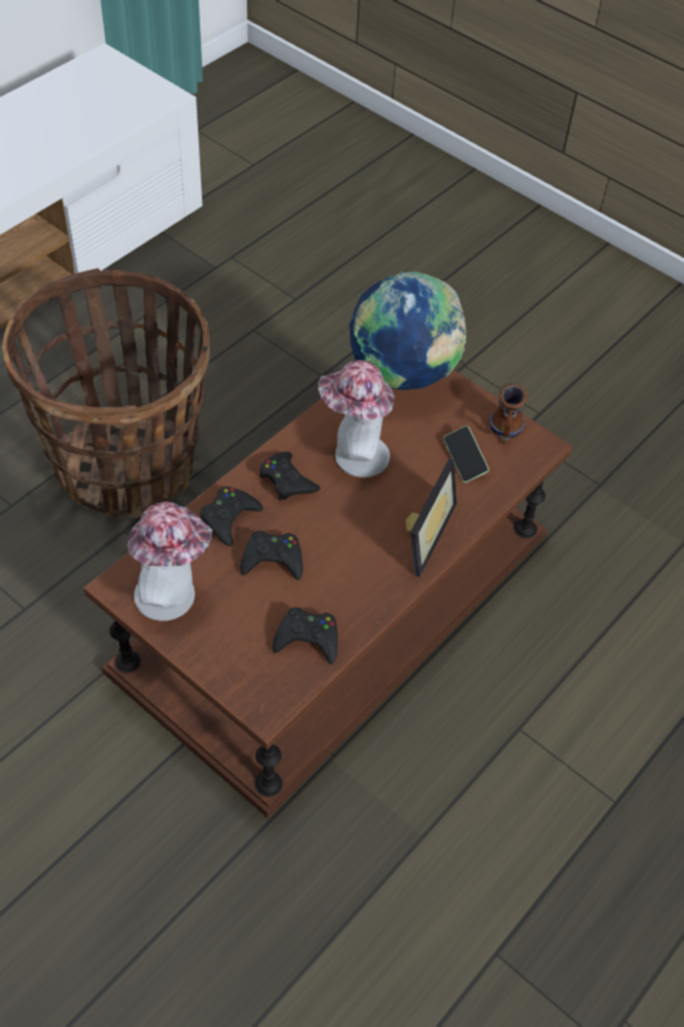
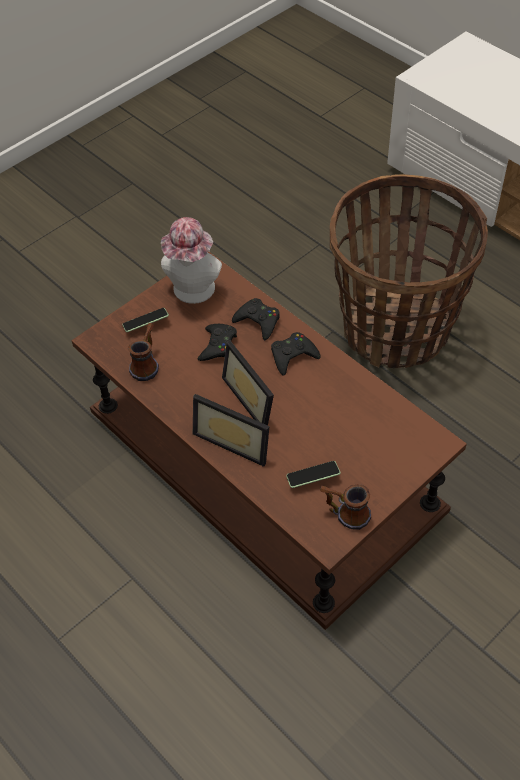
camera: 100 degrees right, 0 degrees up
black game controller [272,607,338,664] -> mug [128,323,159,381]
hat [318,360,394,477] -> none
globe [349,271,466,390] -> none
none -> phone [122,308,169,332]
none -> picture frame [222,341,274,425]

